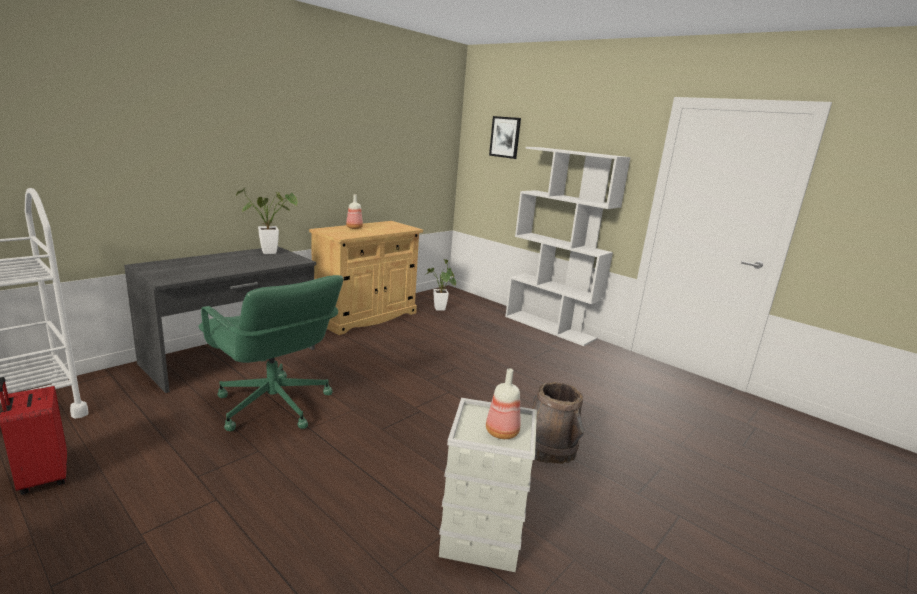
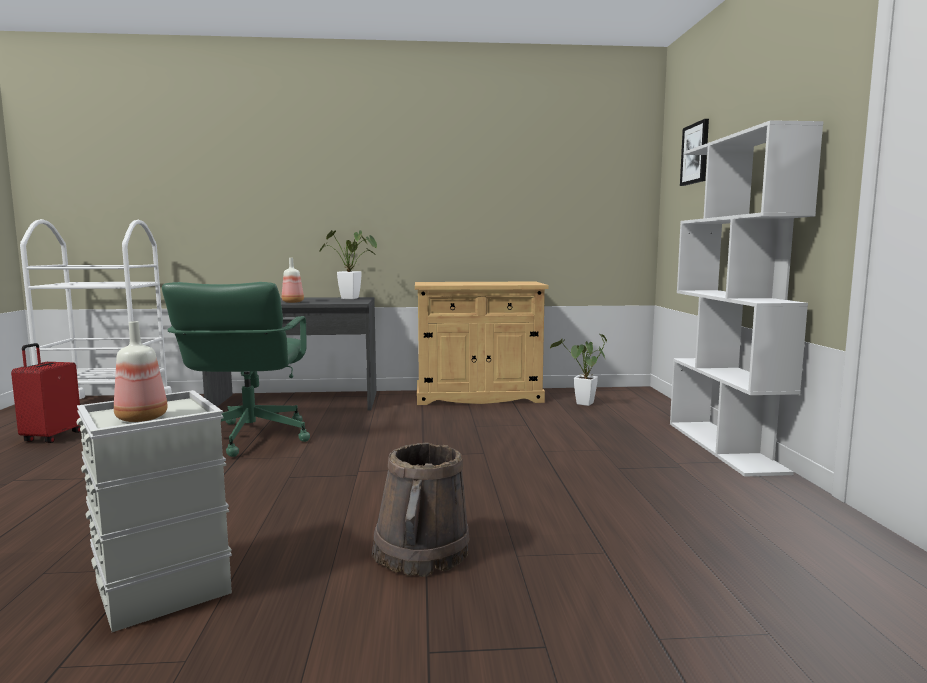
camera: 45 degrees right, 10 degrees down
bottle [346,194,363,229] -> bottle moved to [282,258,304,303]

